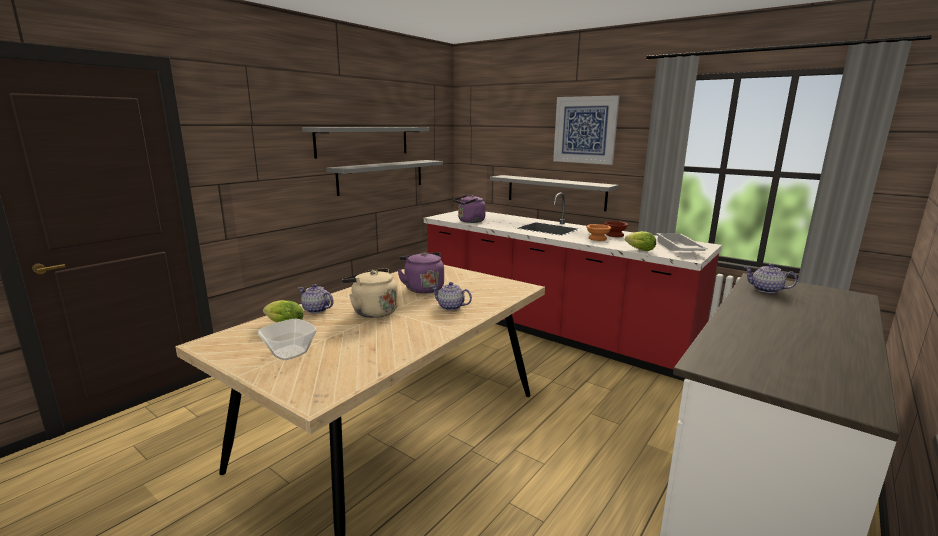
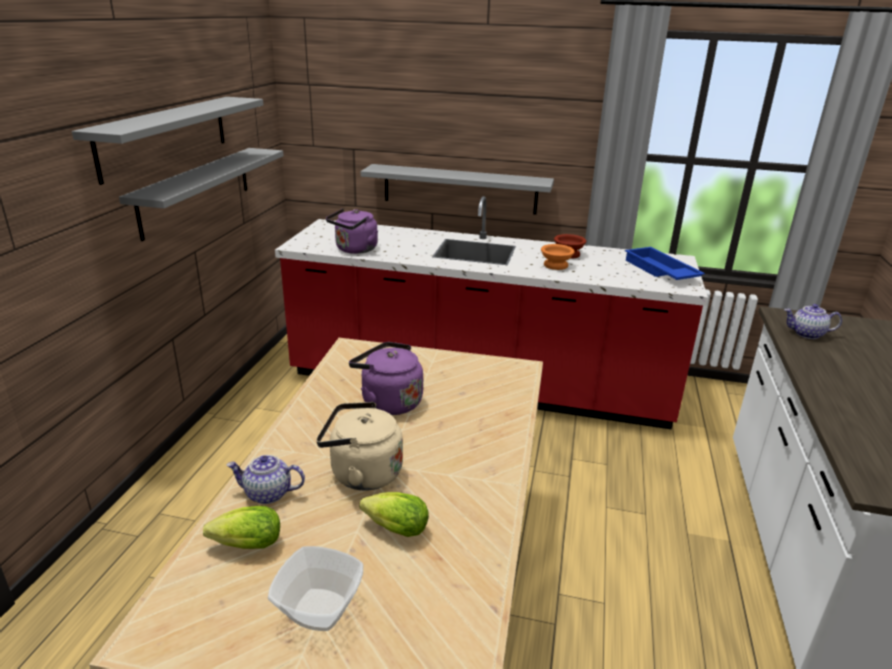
camera: 25 degrees left, 10 degrees up
teapot [431,282,472,311] -> none
picture [553,95,619,165] -> none
lettuce [625,231,656,251] -> lettuce moved to [359,492,429,537]
white tray [657,233,708,251] -> blue tray [625,247,705,280]

